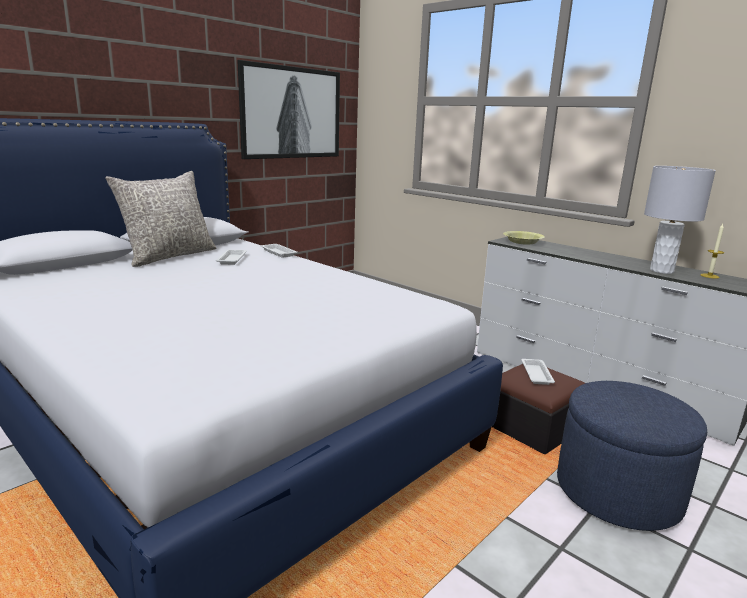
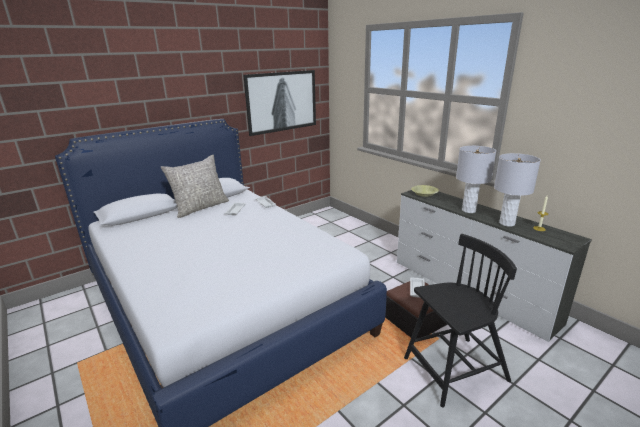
camera: 10 degrees right, 5 degrees up
blue ottoman [557,381,707,531] -> black chair [404,234,517,408]
none -> grey table lamp [456,146,496,213]

